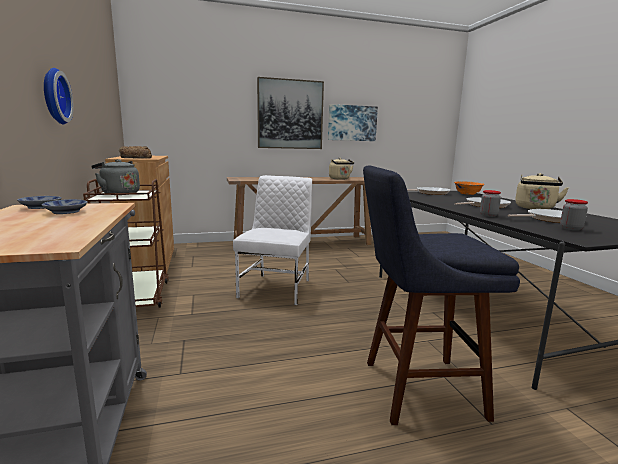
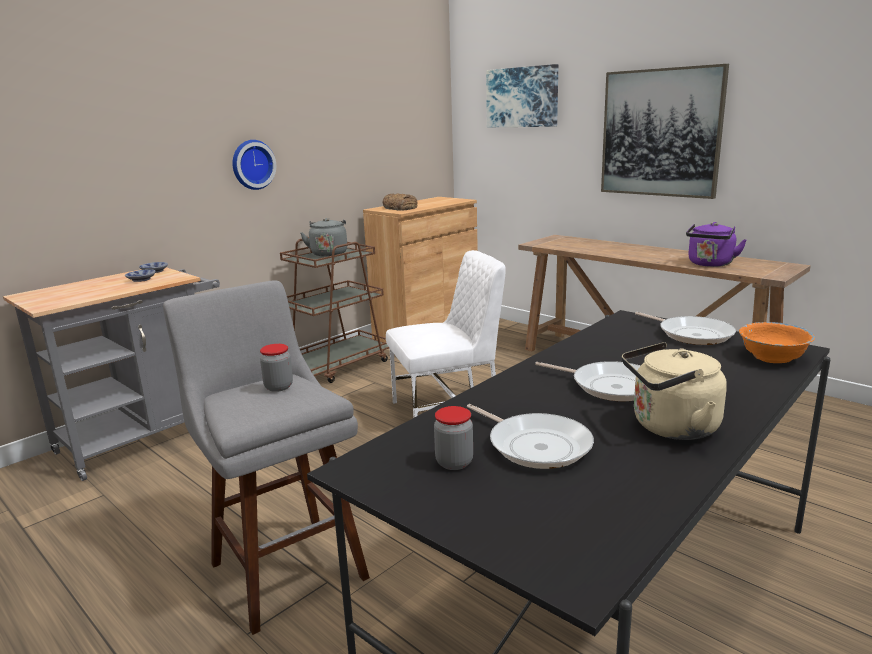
camera: 60 degrees right, 5 degrees up
picture [328,104,378,141] -> picture moved to [486,64,558,127]
beige kettle [329,158,354,180] -> purple kettle [686,222,746,267]
blue stool [363,166,520,425] -> grey stool [163,280,370,635]
jar [480,190,501,217] -> jar moved to [260,344,293,392]

